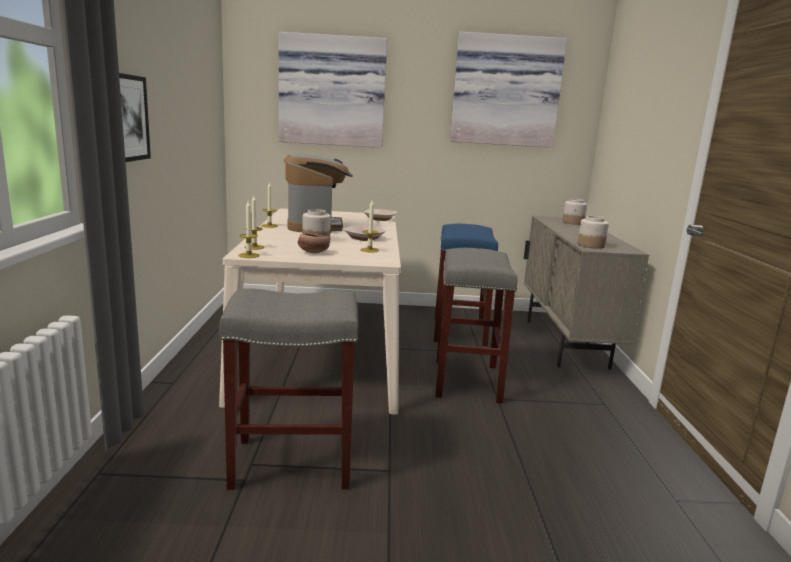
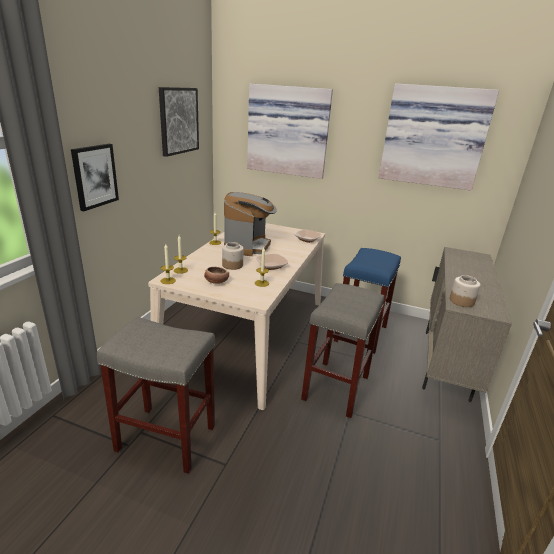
camera: 20 degrees right, 10 degrees up
jar [562,199,587,225] -> none
none -> picture [159,87,199,157]

